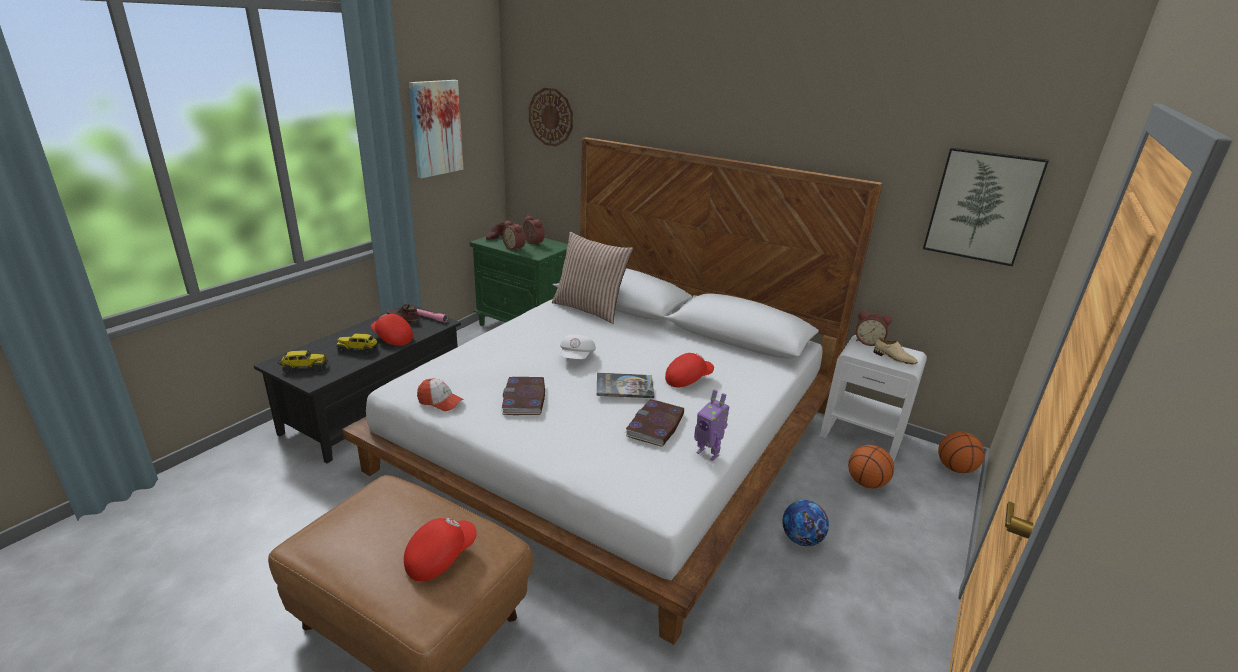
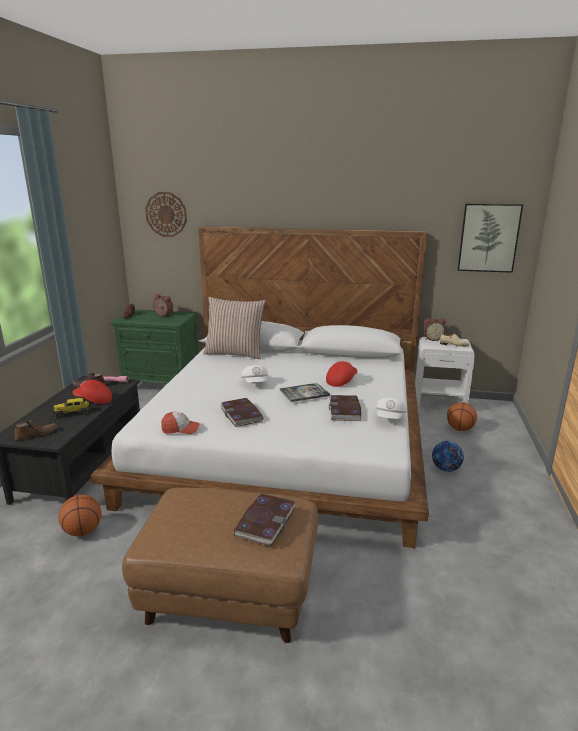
camera: 20 degrees left, 5 degrees down
toy truck [277,350,328,373] -> brown shoe [15,420,57,440]
red cap [404,518,477,582] -> book [234,494,296,546]
picture [409,80,464,178] -> none
alarm clock [502,220,526,251] -> none
toy robot [694,389,730,461] -> white cap [376,397,407,419]
basketball [938,432,985,473] -> basketball moved to [58,495,101,536]

